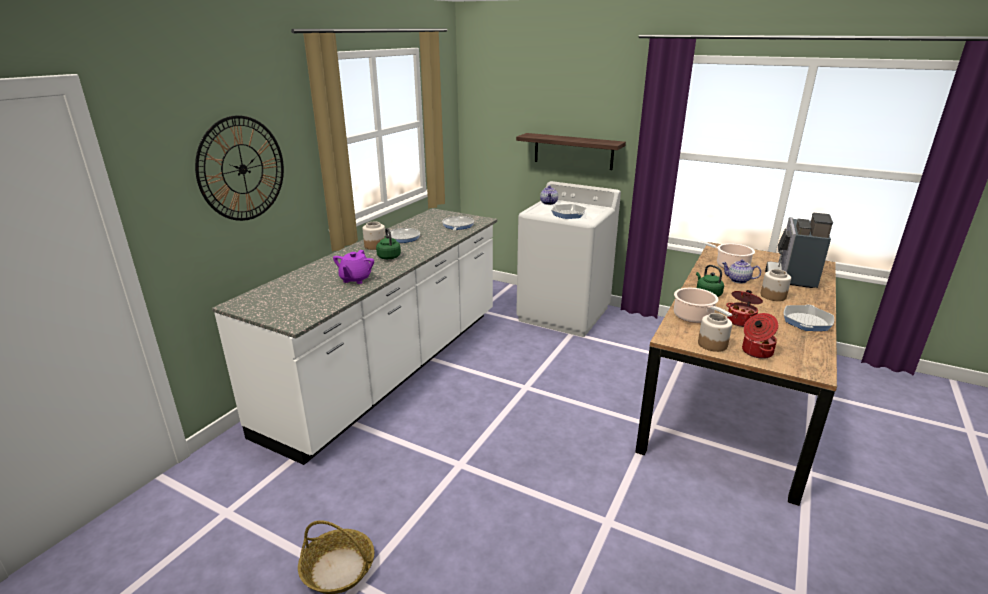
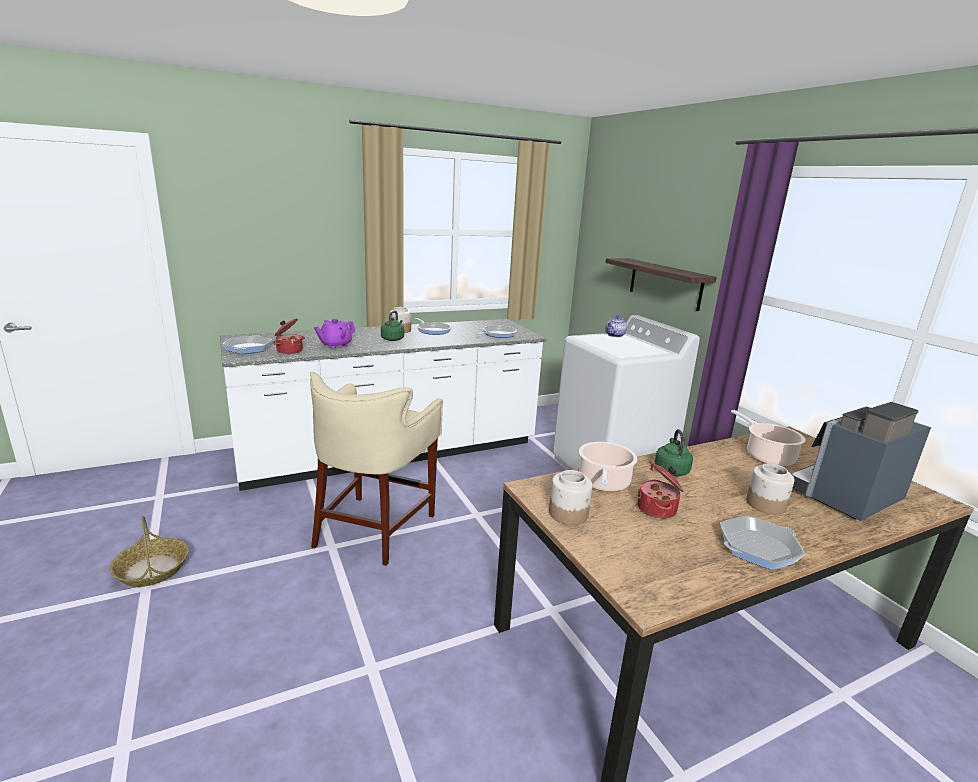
camera: 35 degrees right, 5 degrees down
wall clock [195,115,284,221] -> none
frying pan [551,204,586,219] -> frying pan moved to [223,335,272,354]
teapot [722,260,761,284] -> none
cooking pot [742,313,778,359] -> cooking pot moved to [272,318,305,354]
none -> beige stool [310,372,443,566]

